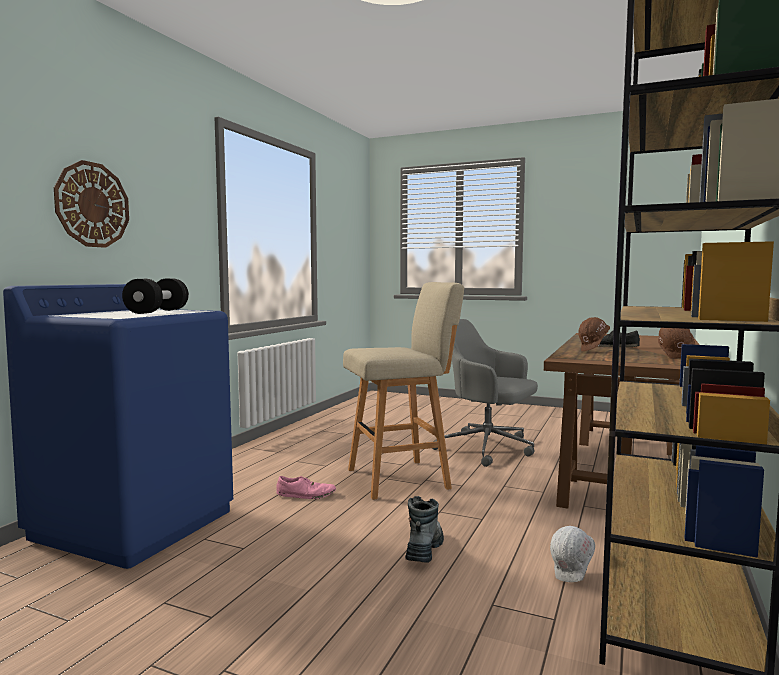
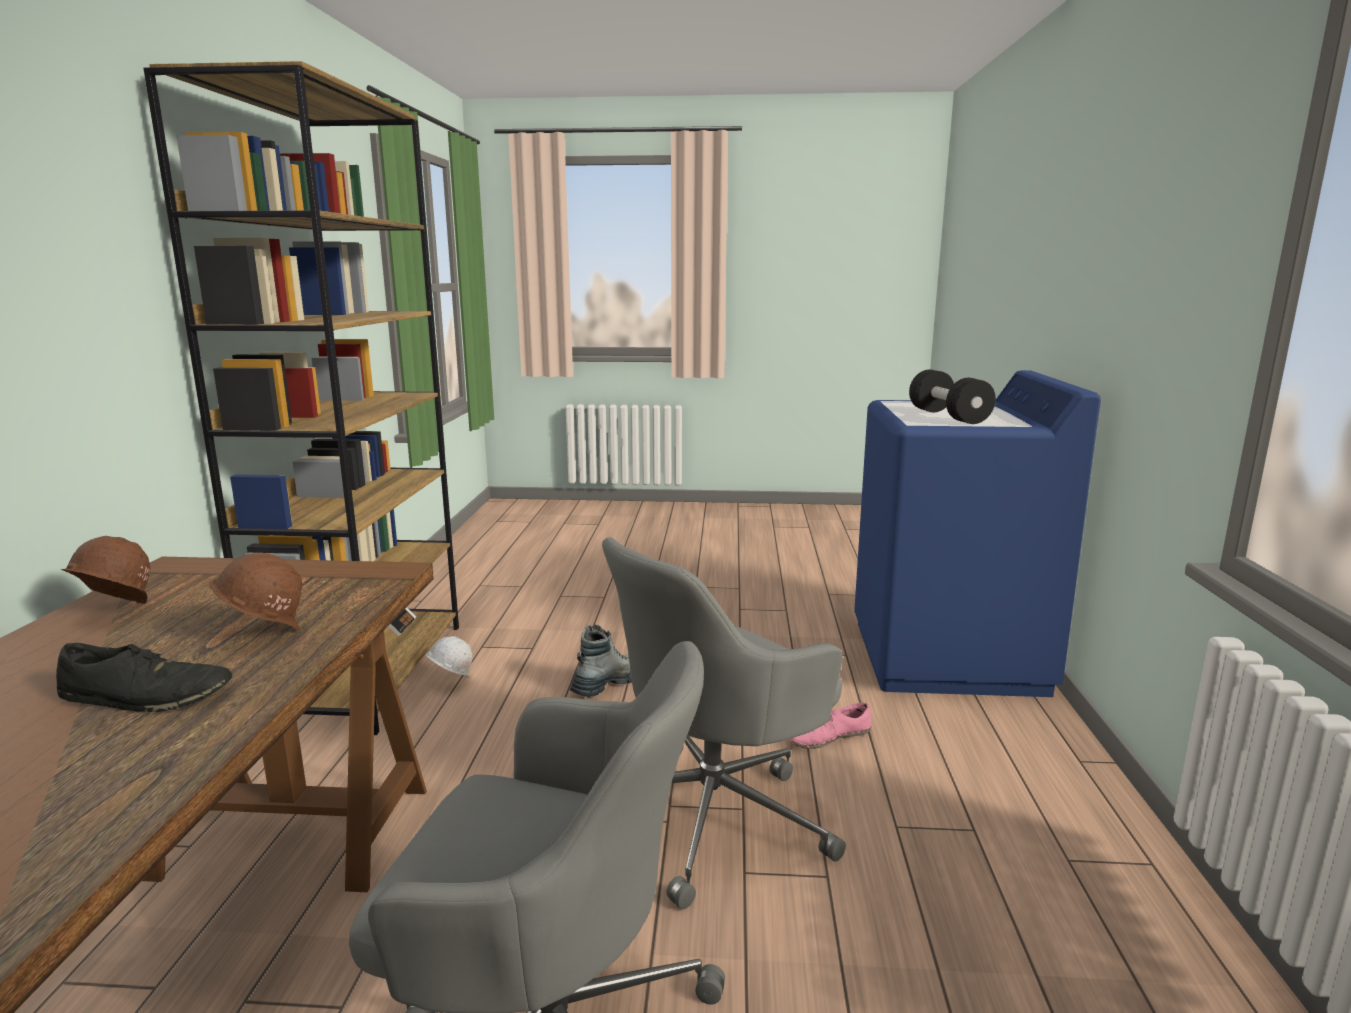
camera: 160 degrees right, 10 degrees up
wall clock [54,160,129,248] -> none
beige stool [343,282,464,500] -> grey office chair [602,537,846,909]
boot [405,496,444,563] -> boot turned 135 degrees counterclockwise [570,625,632,697]

